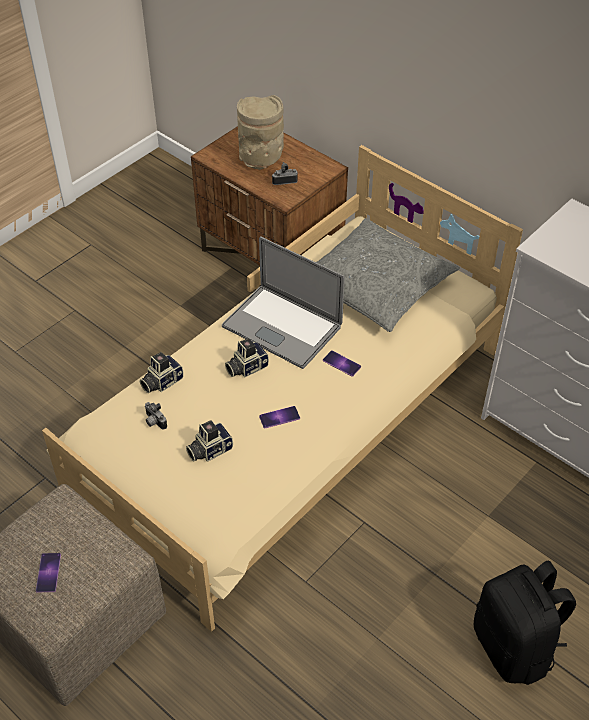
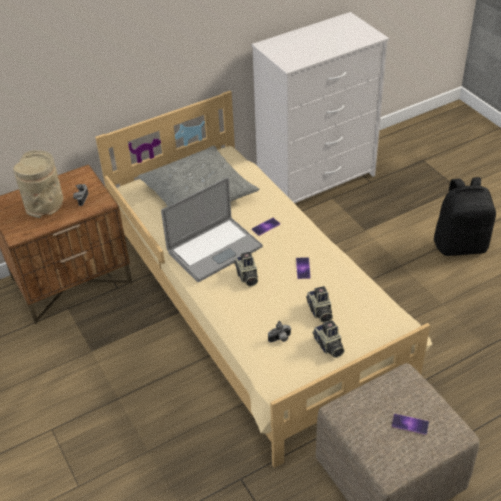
camera: 70 degrees left, 5 degrees down
camera [140,352,184,393] -> camera moved to [312,320,345,358]

